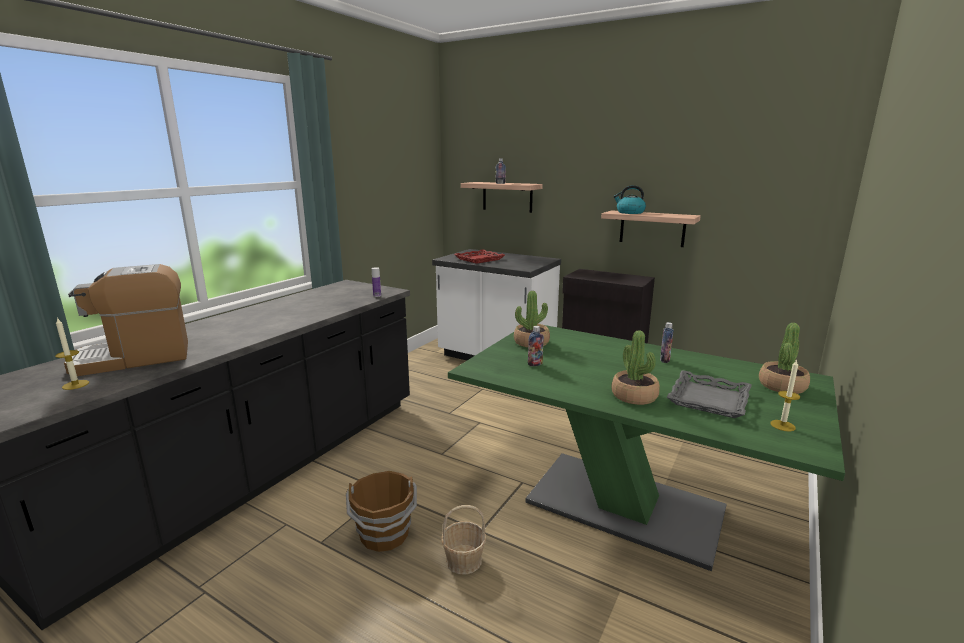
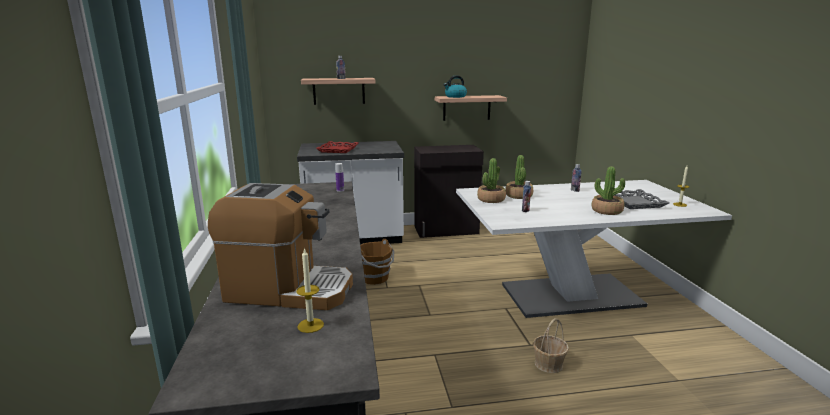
camera: 40 degrees left, 0 degrees up
coffee machine [64,264,188,376] -> coffee machine turned 105 degrees counterclockwise [208,183,353,310]
brown bucket [346,471,417,552] -> brown bucket moved to [360,239,395,285]
green dining table [448,325,845,571] -> white dining table [456,180,732,318]
potted plant [759,323,810,394] -> potted plant moved to [505,155,533,199]

